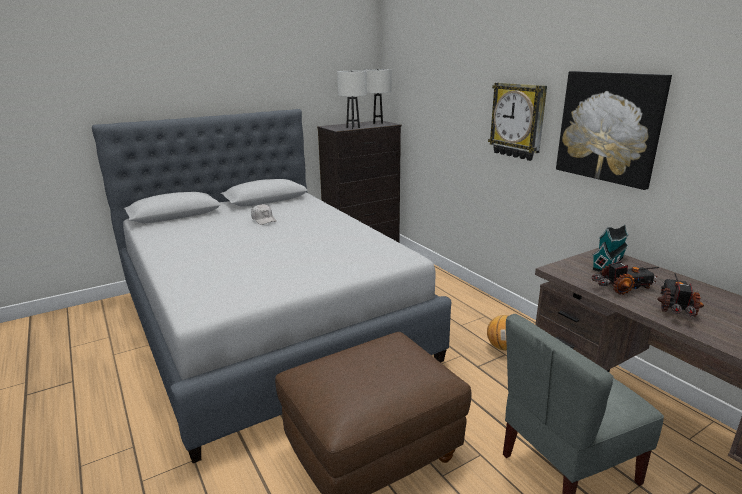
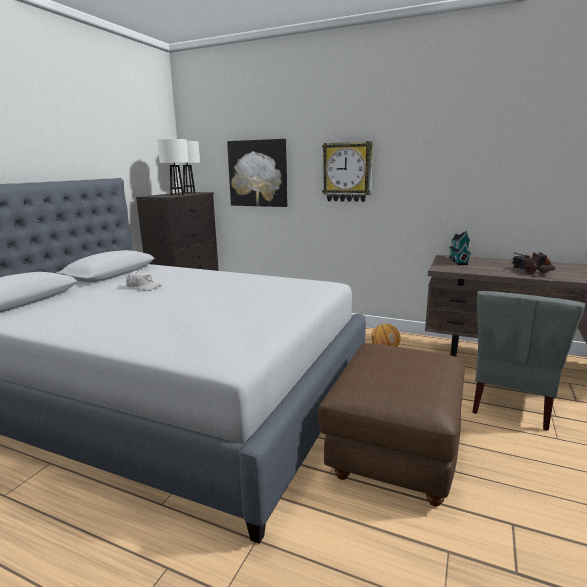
camera: 35 degrees left, 5 degrees down
picture [556,71,672,190] -> picture moved to [227,139,287,207]
toy truck [592,261,659,295] -> none

